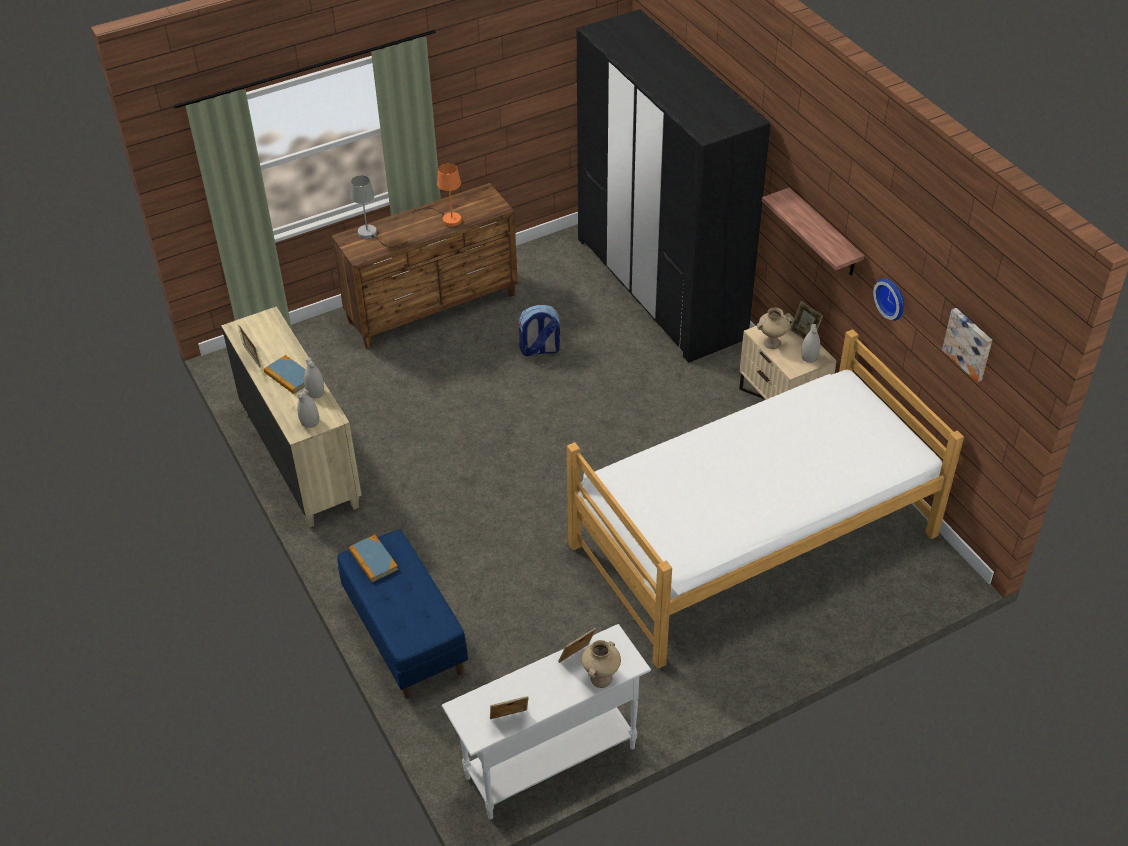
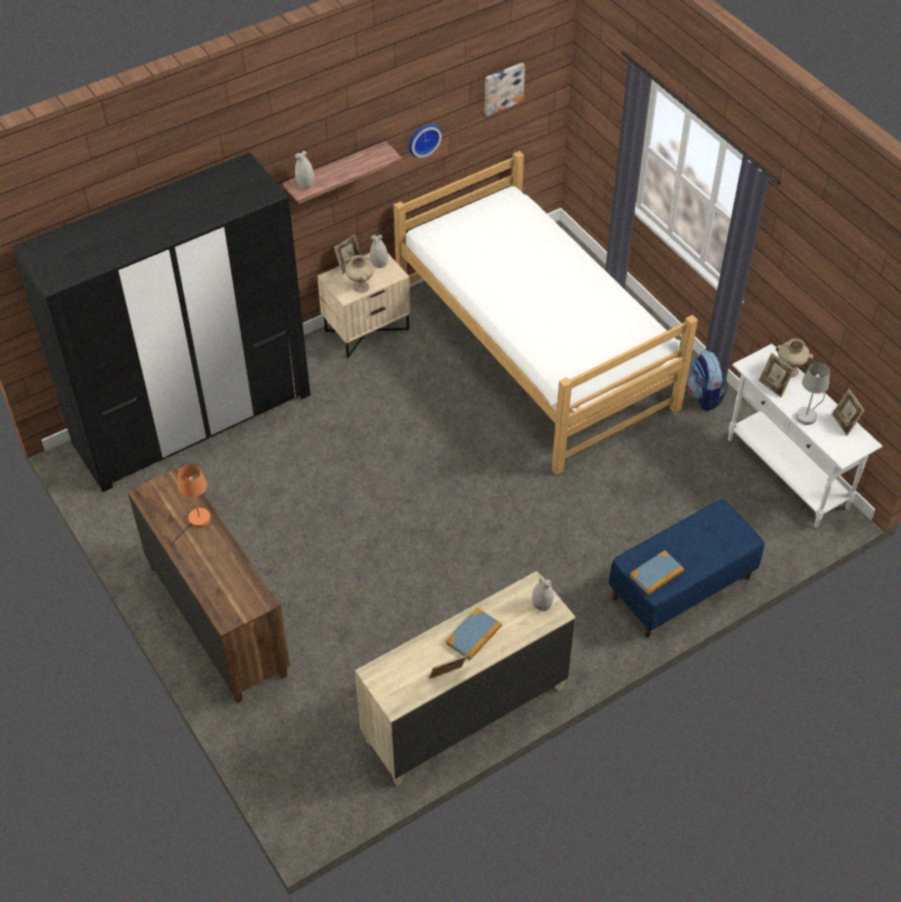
camera: 95 degrees left, 5 degrees up
white vase [304,358,324,398] -> white vase moved to [295,151,314,189]
grey table lamp [350,175,407,248] -> grey table lamp moved to [796,362,830,425]
backpack [518,305,560,356] -> backpack moved to [687,350,728,411]

